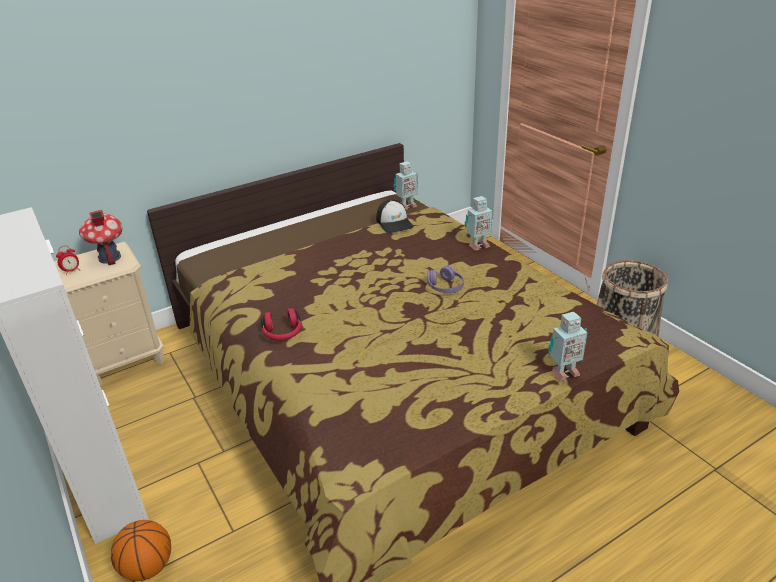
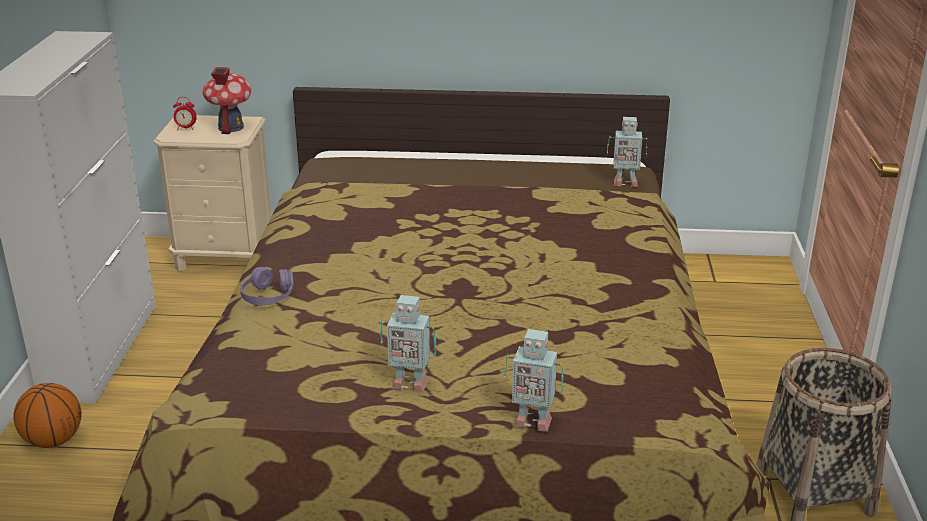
camera: 35 degrees right, 5 degrees down
red headphones [261,308,302,340] -> none
cap [376,200,414,233] -> none
purple headphones [427,266,464,293] -> purple headphones moved to [240,267,294,305]
toy robot [465,196,493,251] -> toy robot moved to [380,295,437,392]

